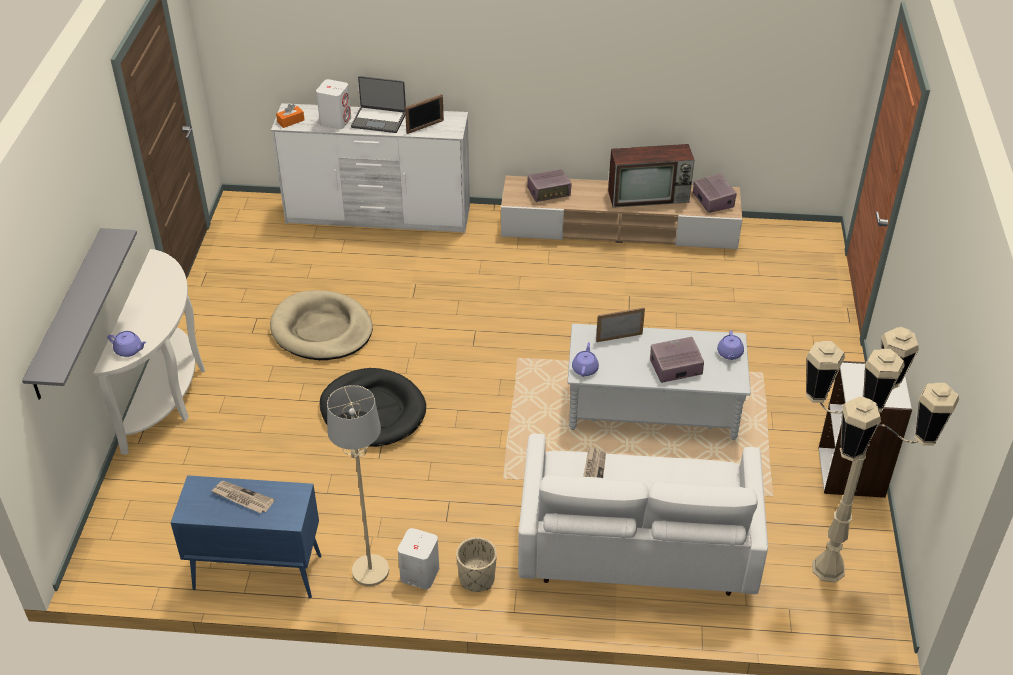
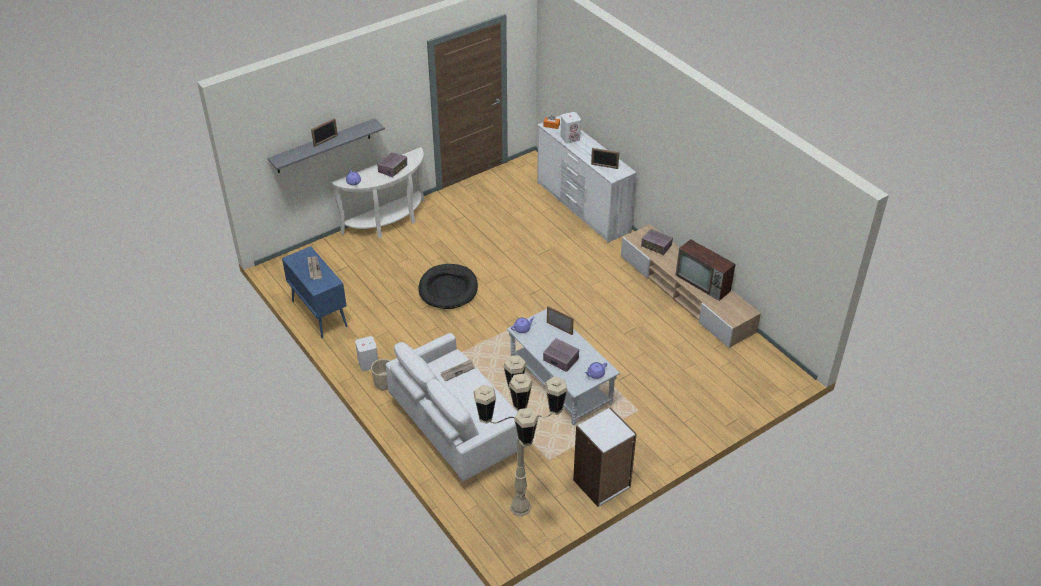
camera: 50 degrees right, 0 degrees up
beige dog bed [270,290,373,360] -> none
beige floor lamp [327,385,389,586] -> none
laptop [351,76,406,133] -> none
radio [693,173,737,213] -> radio moved to [377,152,407,177]
none -> picture frame [311,118,338,147]

